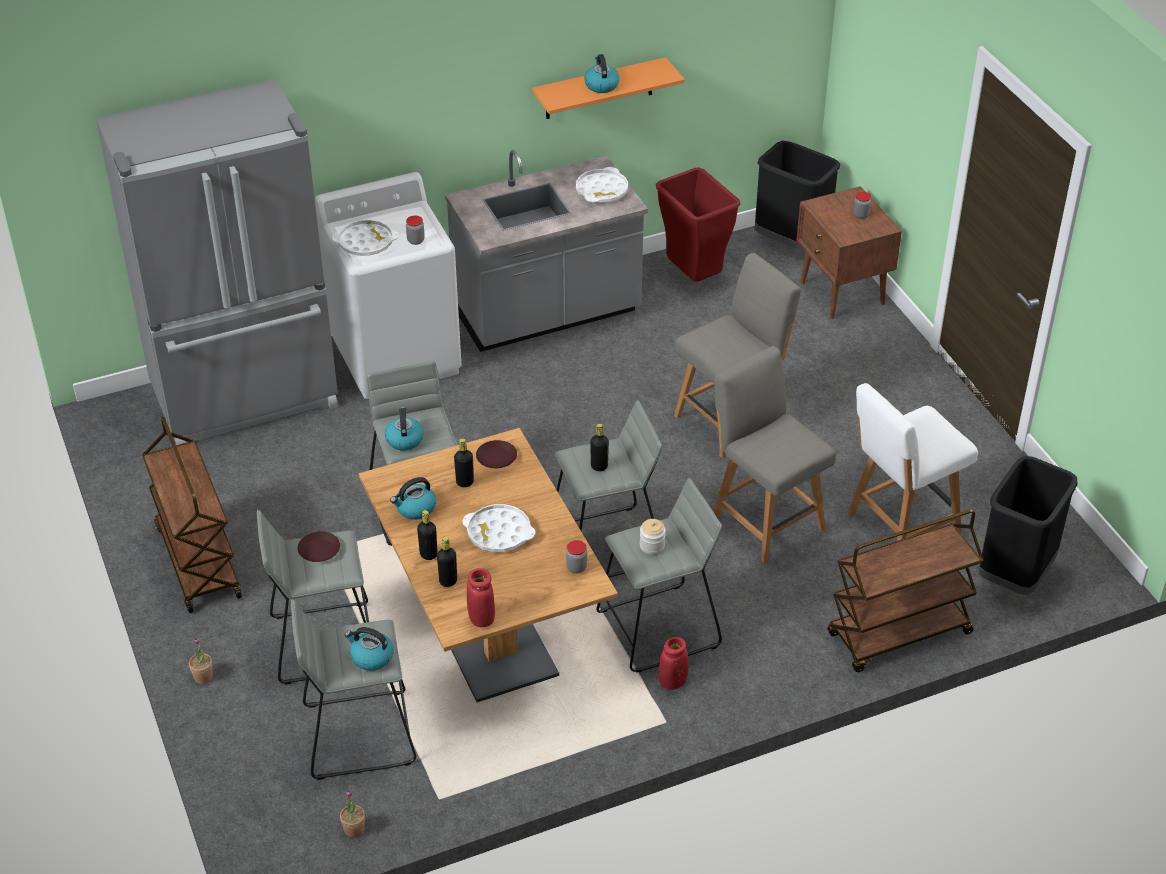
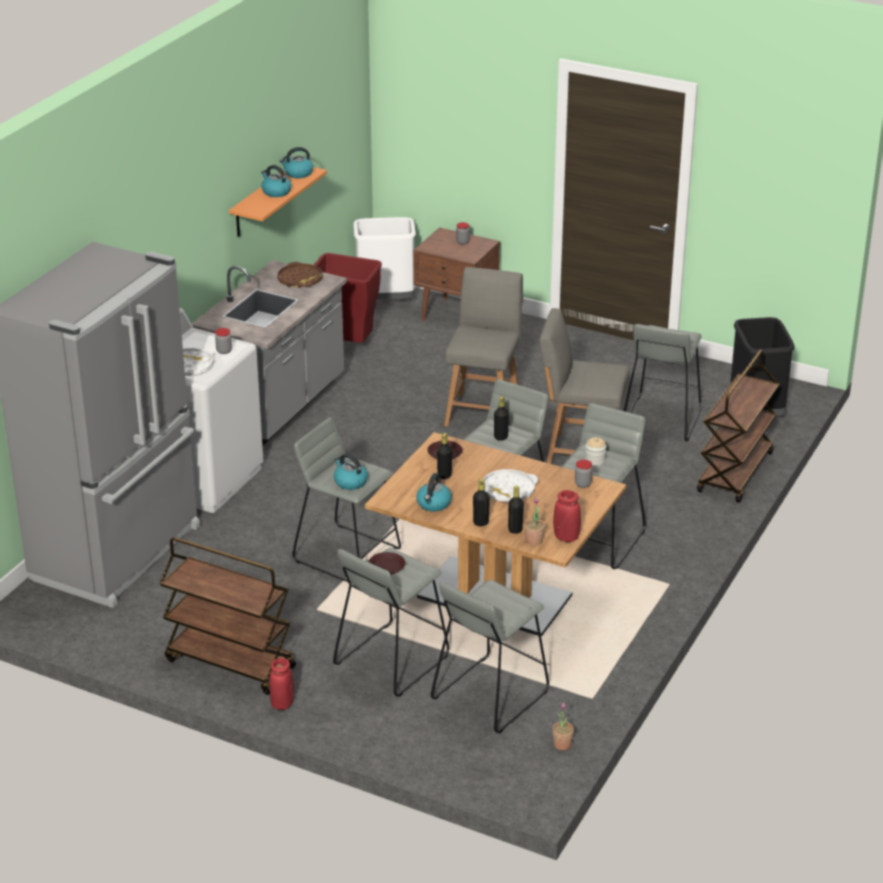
camera: 40 degrees left, 10 degrees down
potted plant [189,637,213,684] -> potted plant moved to [524,498,545,546]
kettle [345,627,394,671] -> kettle moved to [279,147,313,178]
white tray [576,167,628,203] -> brown tray [277,262,323,288]
red vase [658,637,689,690] -> red vase moved to [269,658,294,710]
black trash can [755,141,840,251] -> white trash can [353,217,416,300]
white chair [847,383,978,541] -> grey stool [624,324,702,442]

